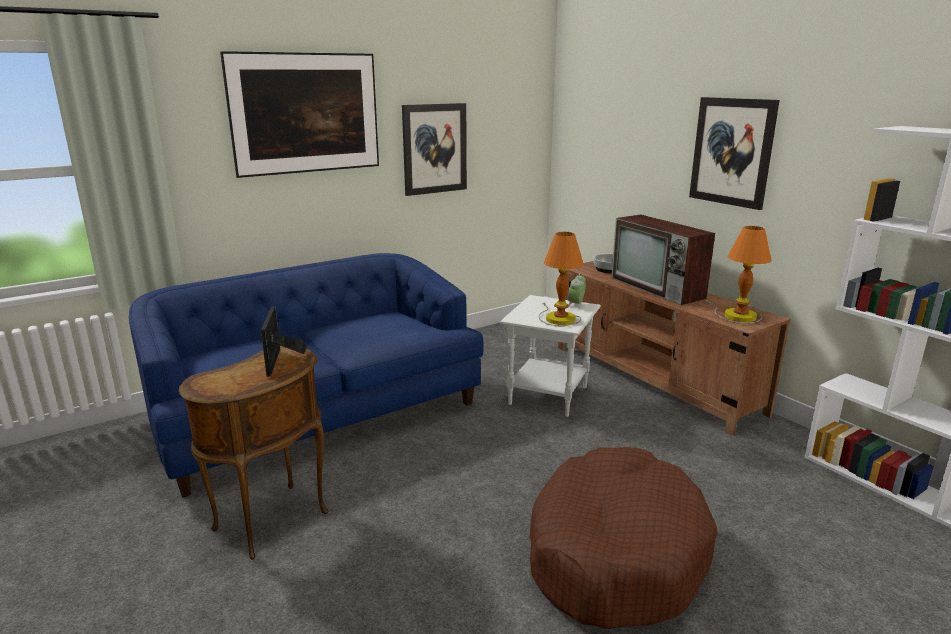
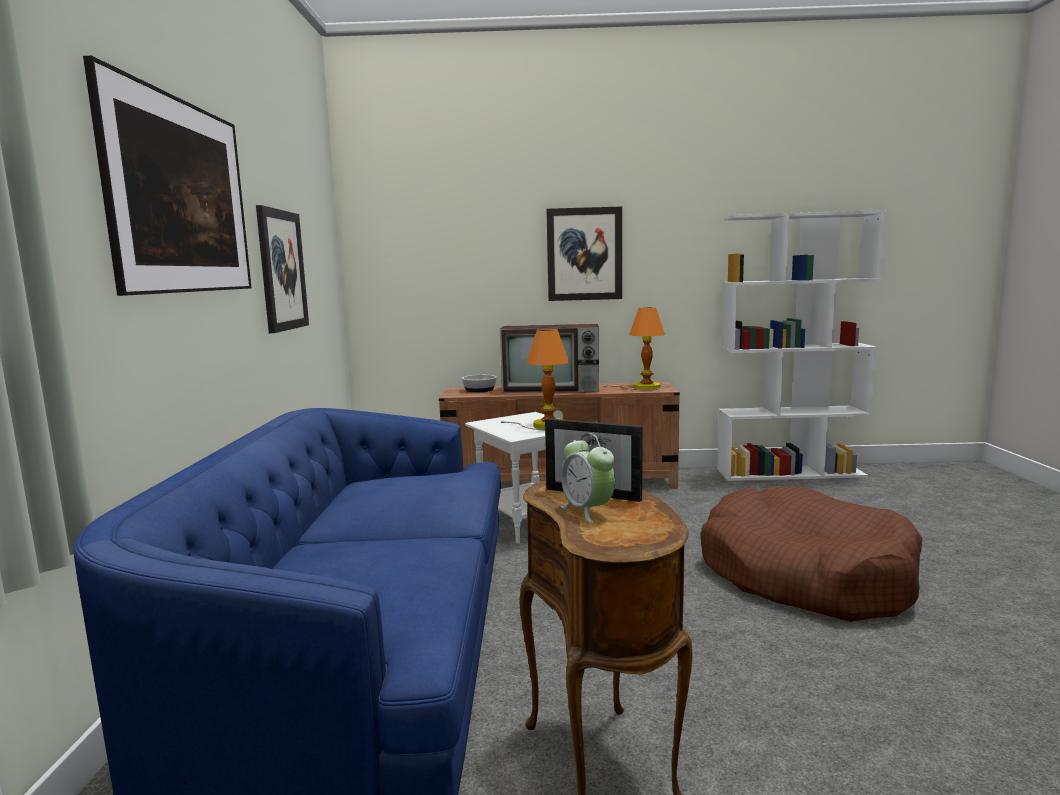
camera: 55 degrees left, 10 degrees down
alarm clock [568,273,586,308] -> alarm clock moved to [561,433,615,523]

